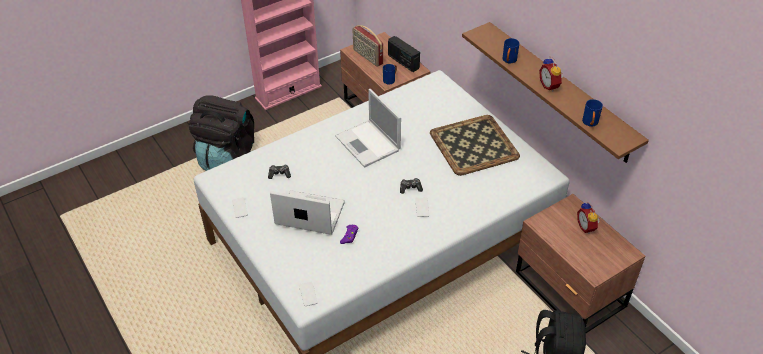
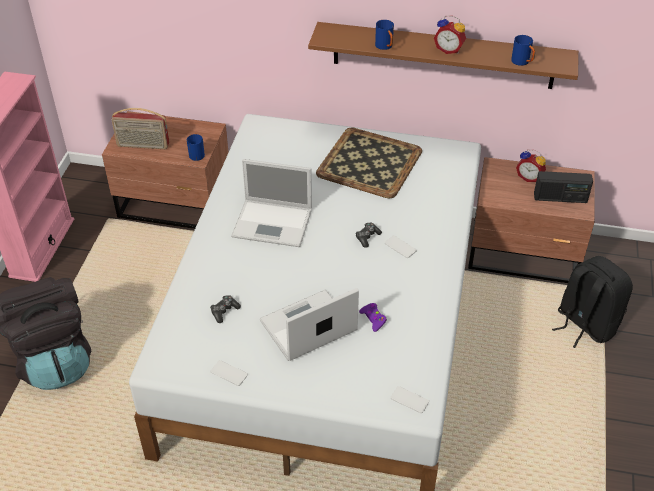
camera: 45 degrees left, 0 degrees up
radio [388,36,420,72] -> radio moved to [534,171,593,203]

